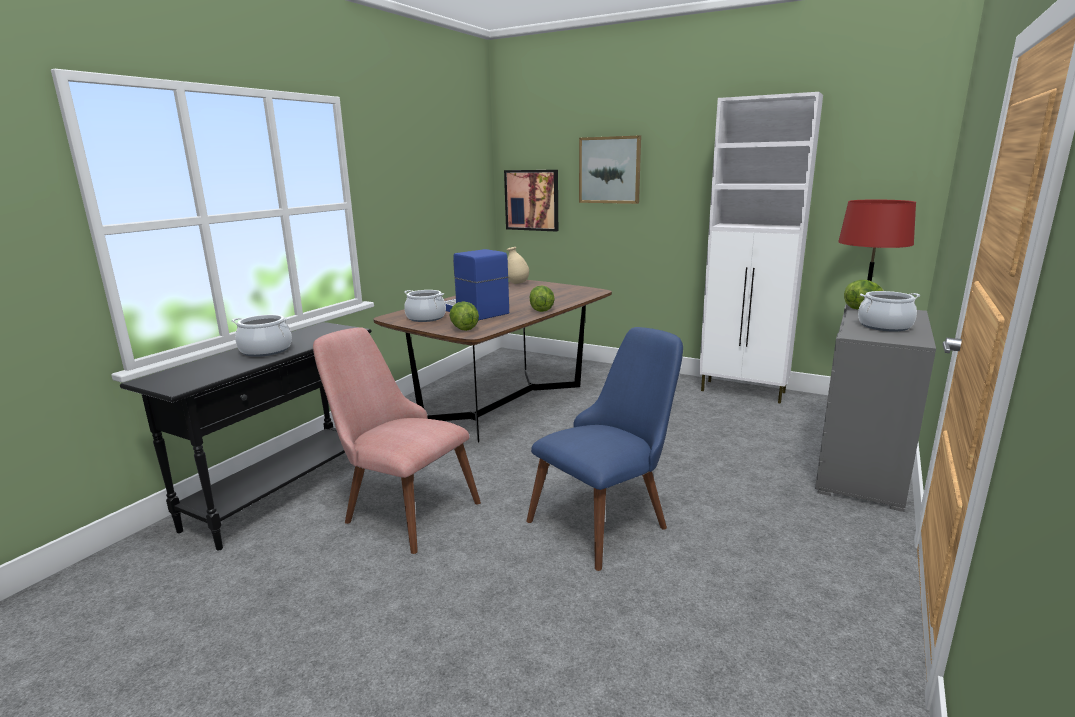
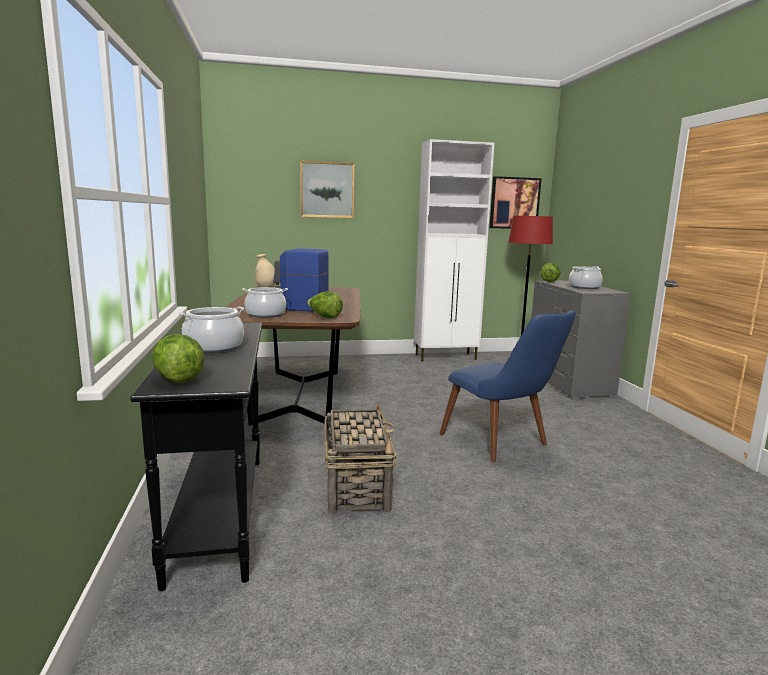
camera: 40 degrees left, 5 degrees down
pink chair [313,327,481,554] -> basket [324,403,397,515]
picture [504,170,558,232] -> picture moved to [490,176,542,229]
blue chair [526,327,683,571] -> blue chair turned 135 degrees clockwise [439,310,576,462]
lettuce [529,285,555,312] -> lettuce moved to [152,334,205,383]

